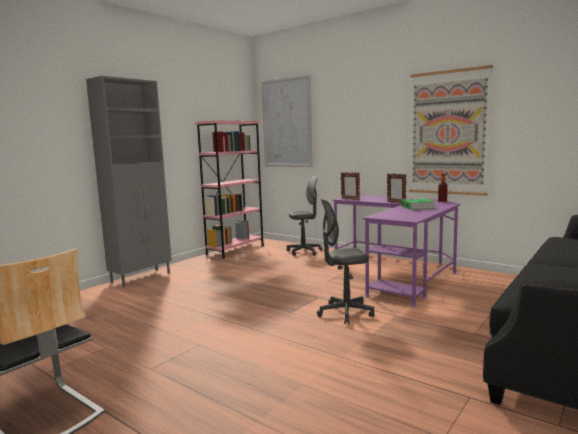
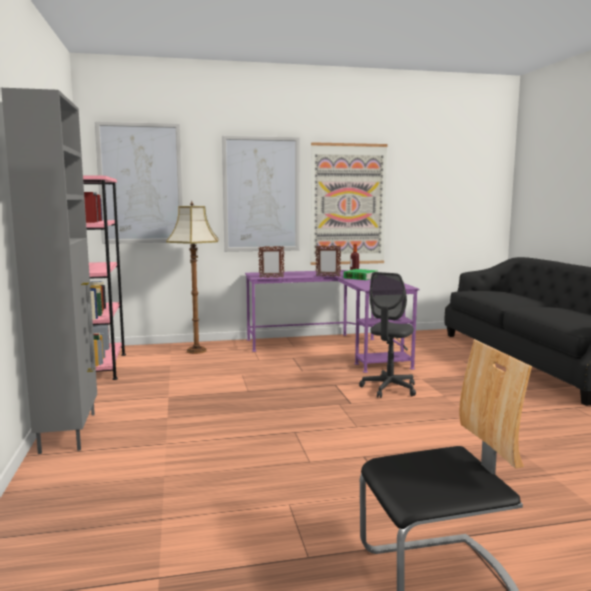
camera: 50 degrees left, 0 degrees up
grey office chair [287,176,323,256] -> floor lamp [166,201,219,354]
none -> picture [222,135,300,252]

